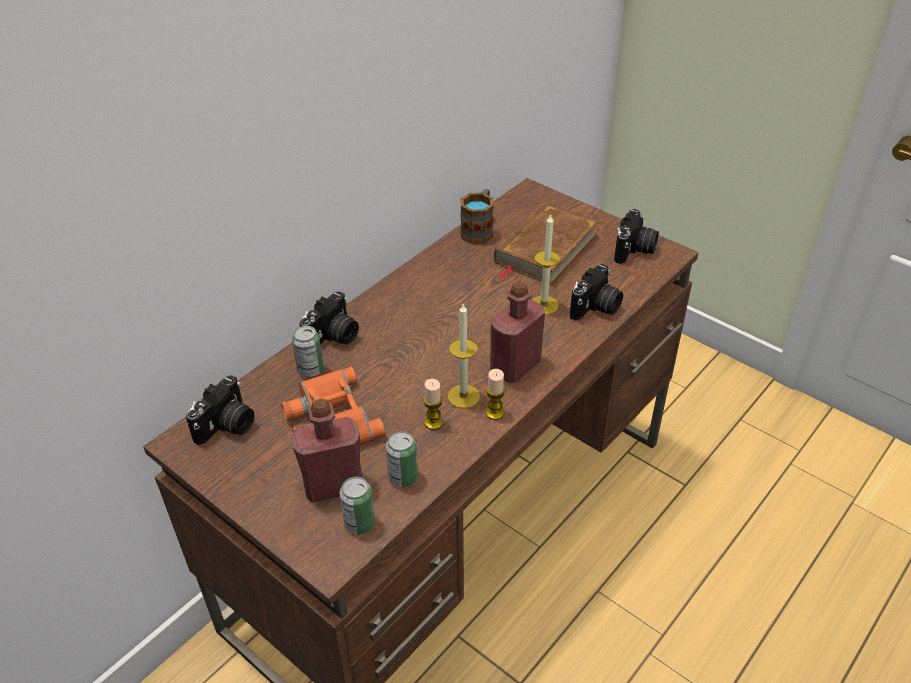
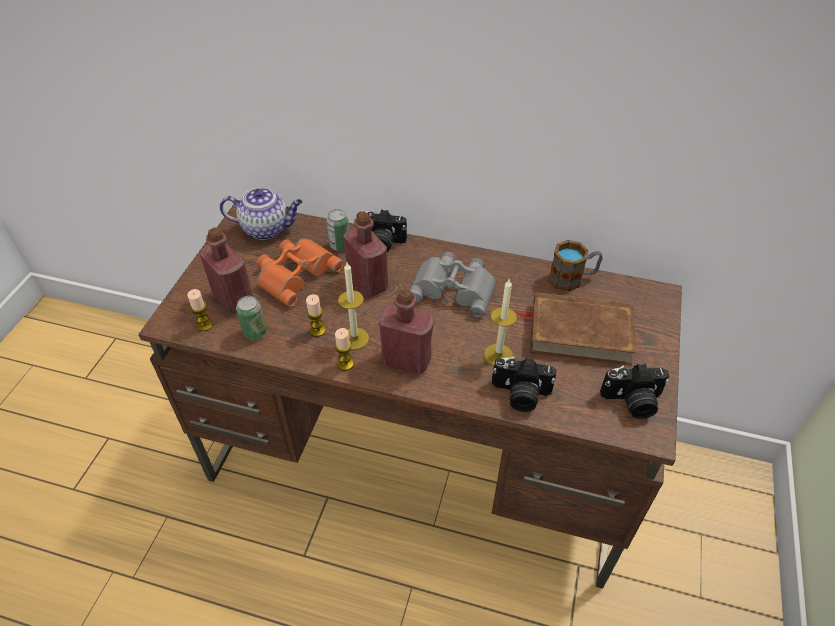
camera: 65 degrees right, 5 degrees up
camera [186,375,255,445] -> teapot [220,187,303,240]
can [340,477,375,534] -> candle [187,289,213,331]
none -> red bottle [343,211,388,297]
none -> grey binoculars [410,252,496,318]

